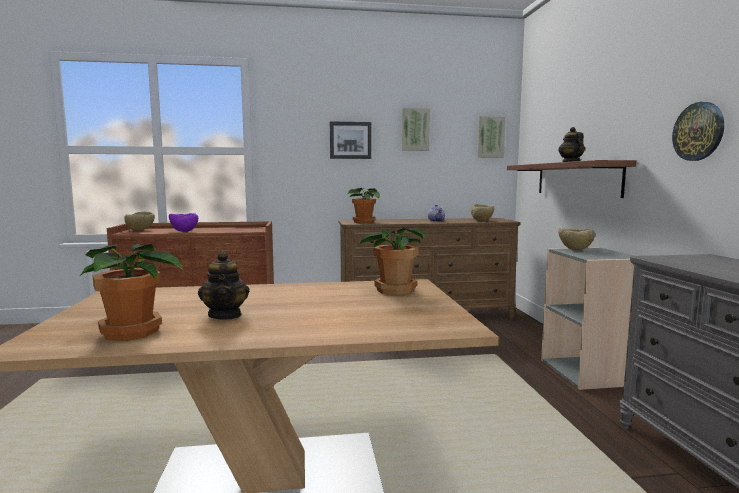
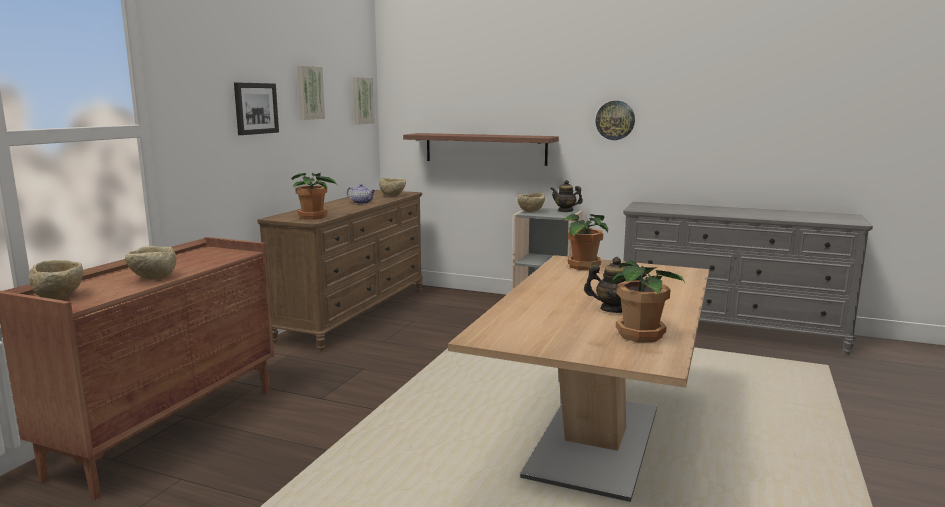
camera: 60 degrees left, 5 degrees up
purple bowl [169,213,198,232] -> beige bowl [125,246,176,280]
teapot [558,127,585,162] -> teapot moved to [551,180,583,212]

